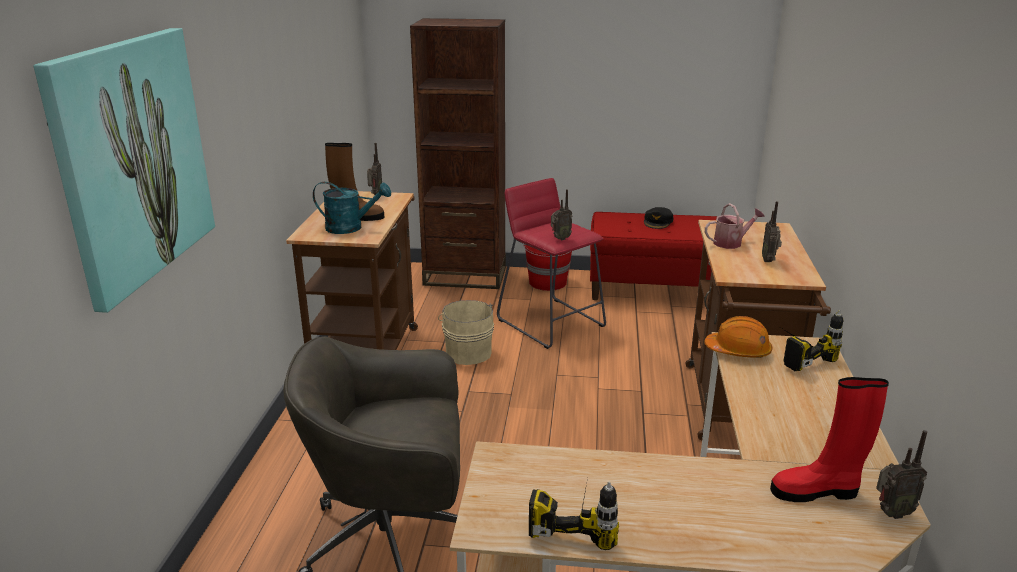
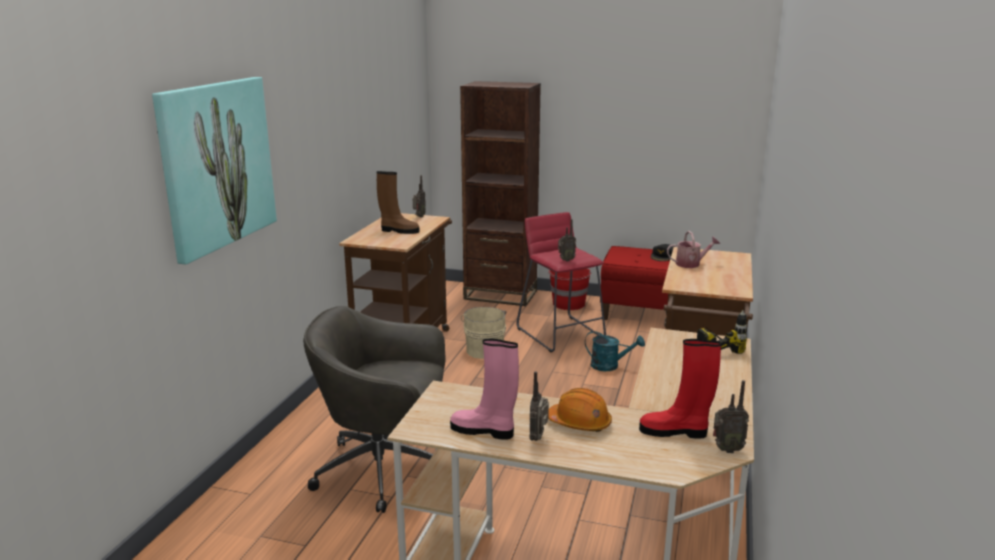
camera: 10 degrees right, 5 degrees down
turquoise watering can [313,182,391,234] -> turquoise watering can moved to [585,331,645,371]
power drill [529,478,619,550] -> pink boot [450,339,519,440]
orange hard hat [704,316,772,358] -> orange hard hat moved to [548,388,612,432]
radio [762,201,782,262] -> radio moved to [530,372,549,441]

